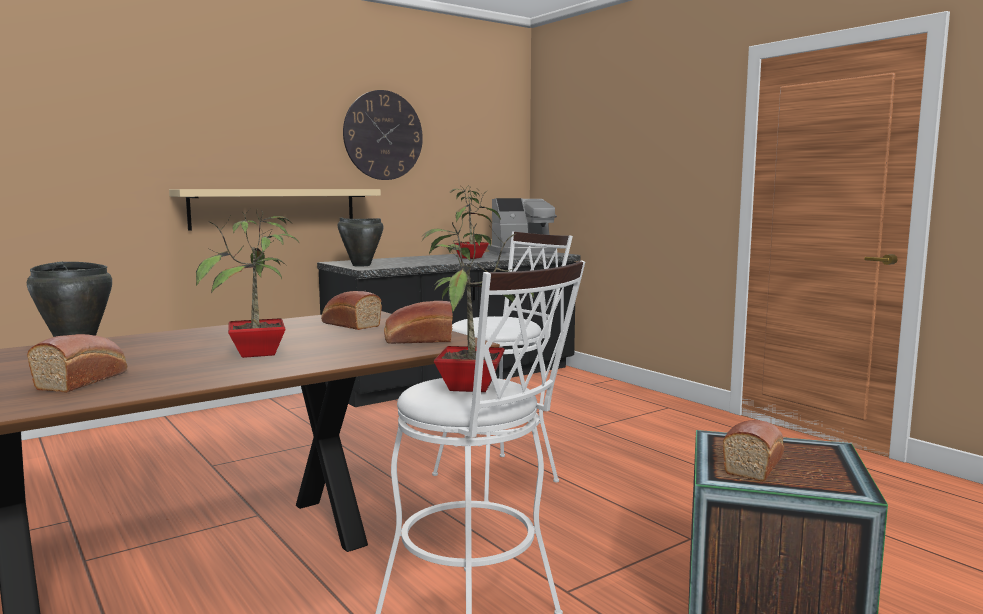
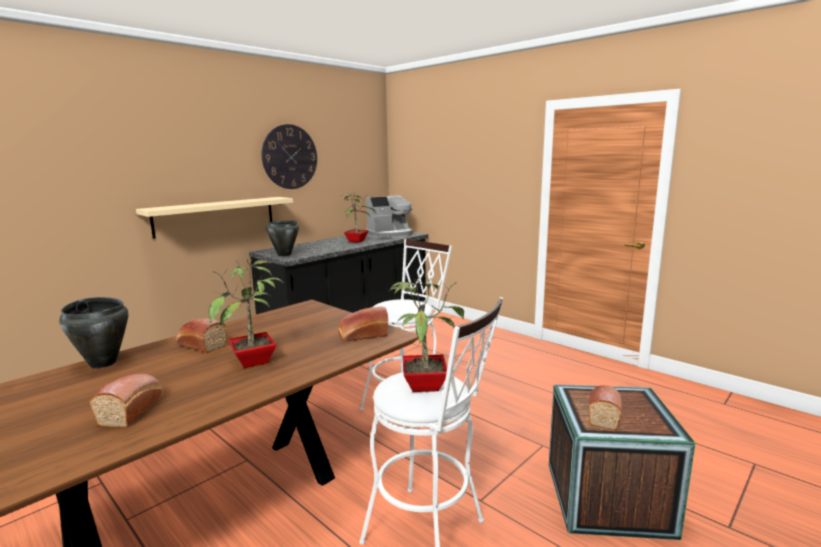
camera: 10 degrees left, 5 degrees up
bread [321,291,382,330] -> bread moved to [176,318,227,353]

